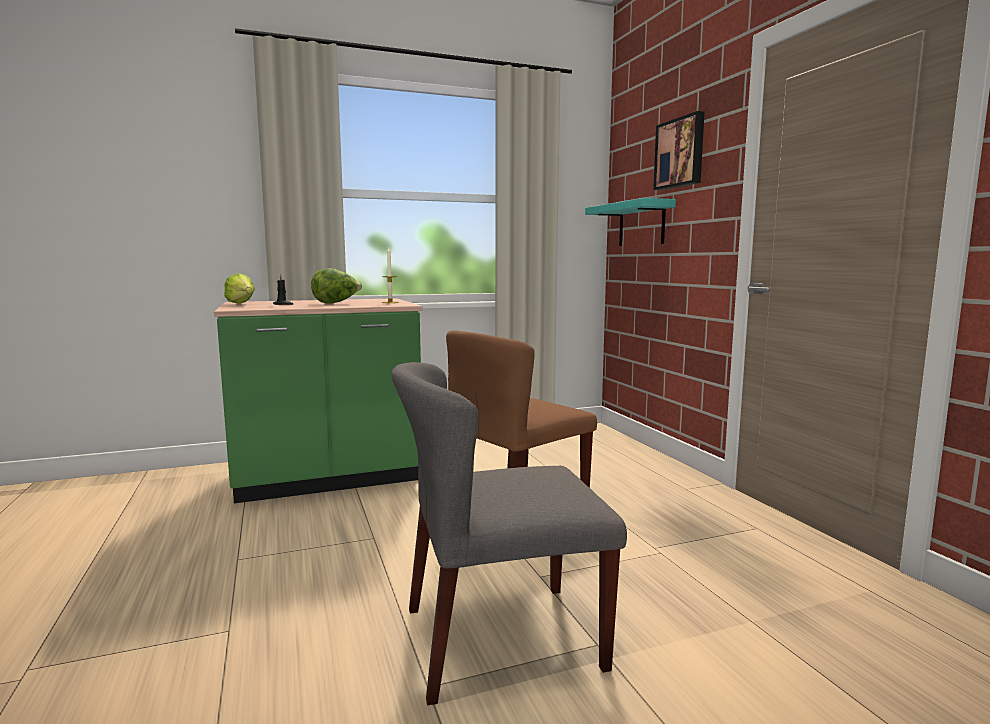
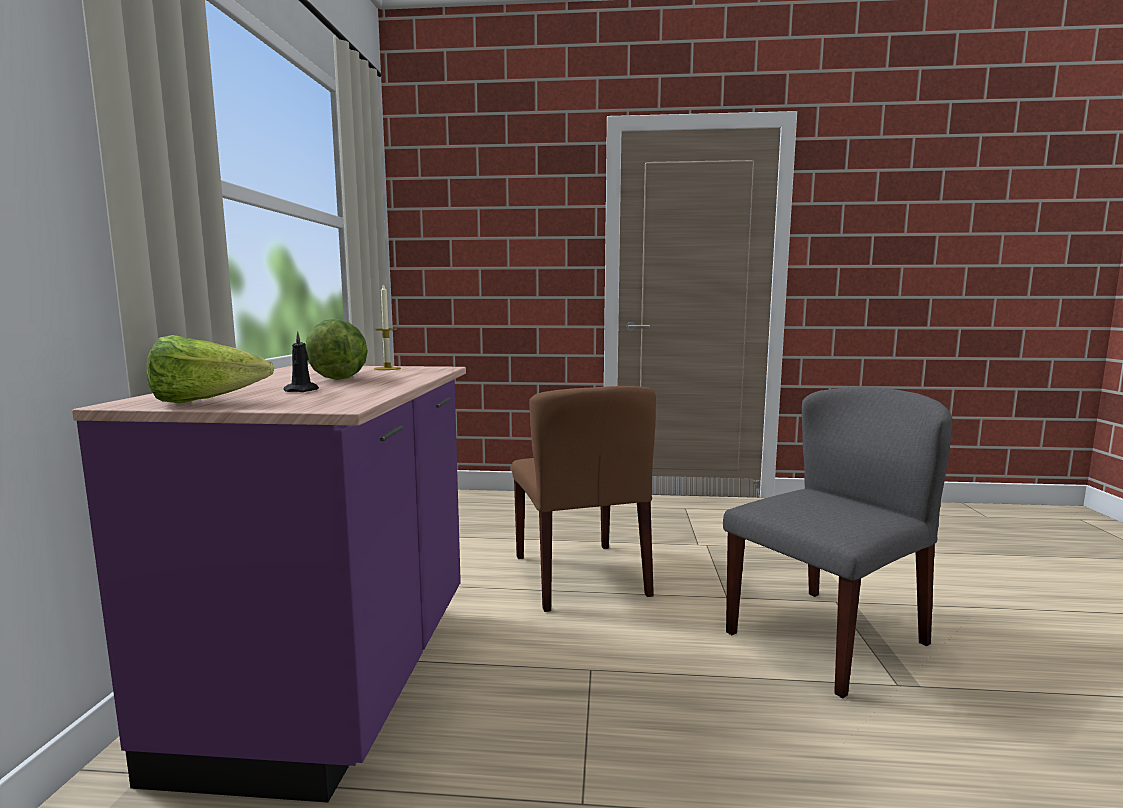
camera: 65 degrees left, 0 degrees up
green counter [214,298,423,503] -> purple counter [72,365,466,803]
grey chair [391,362,627,705] -> grey chair turned 135 degrees counterclockwise [723,387,952,698]
turquoise shelf [585,198,676,246] -> none
picture [653,111,704,190] -> none

